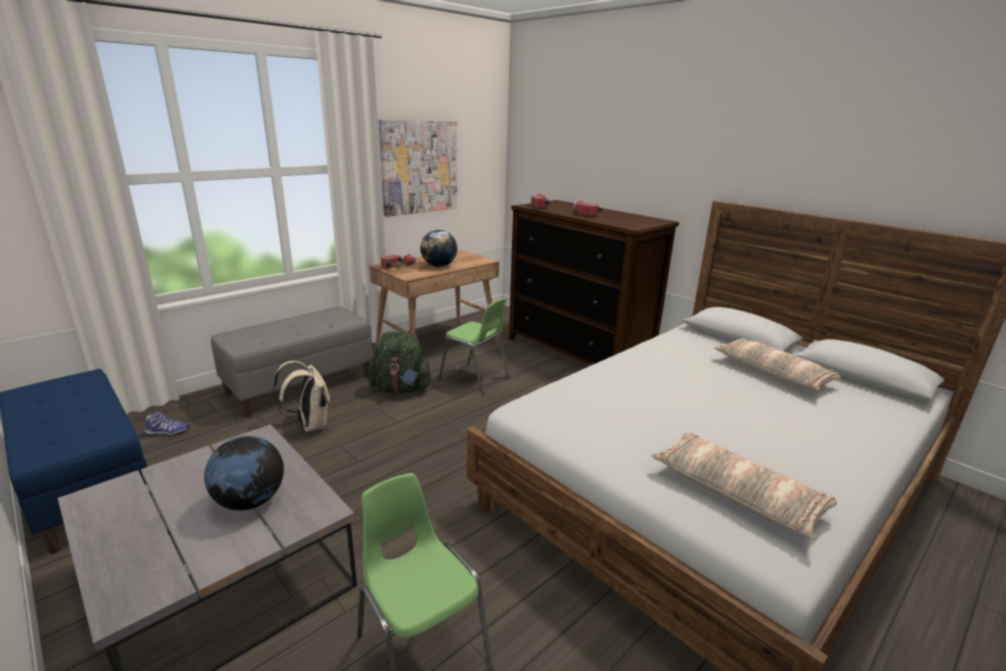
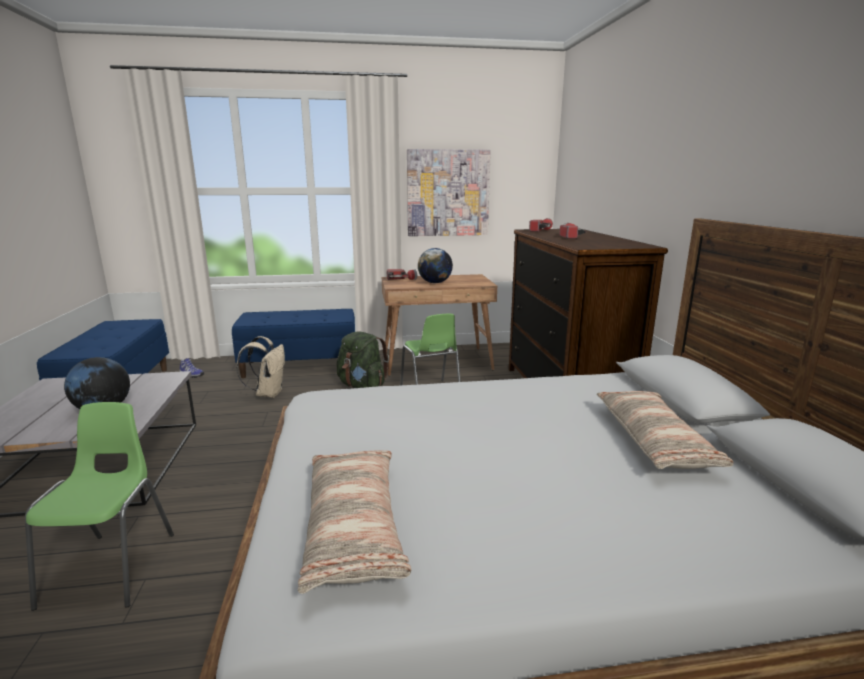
camera: 35 degrees right, 5 degrees down
grey bench [211,306,373,417] -> blue bench [232,309,355,378]

